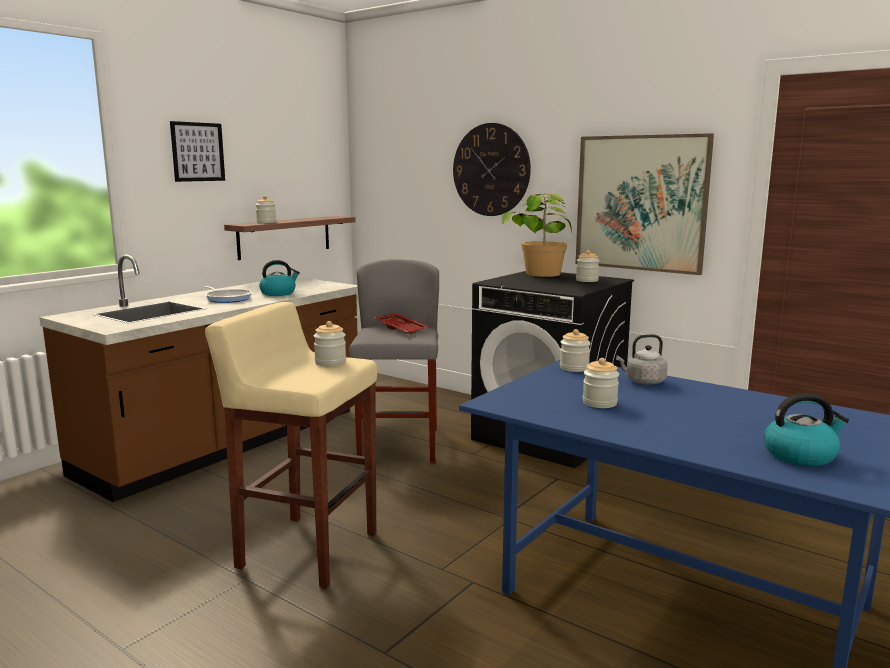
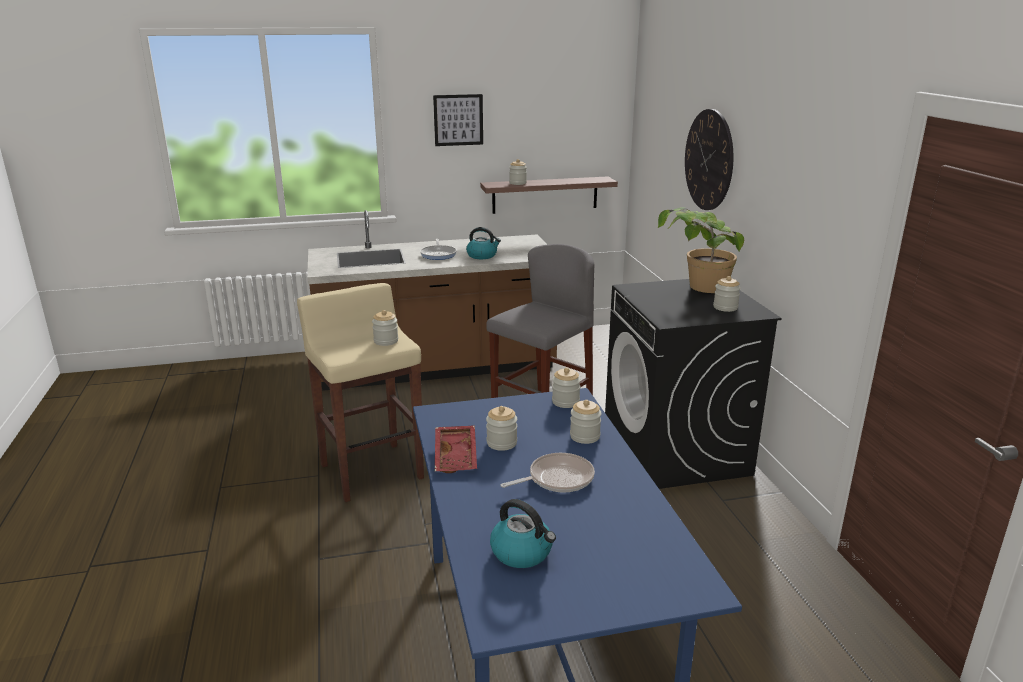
camera: 40 degrees right, 10 degrees up
red tray [375,313,429,334] -> red tray moved to [435,425,477,473]
picture [575,133,714,275] -> none
grey kettle [616,334,668,385] -> jar [570,400,602,444]
none -> frying pan [500,453,595,492]

